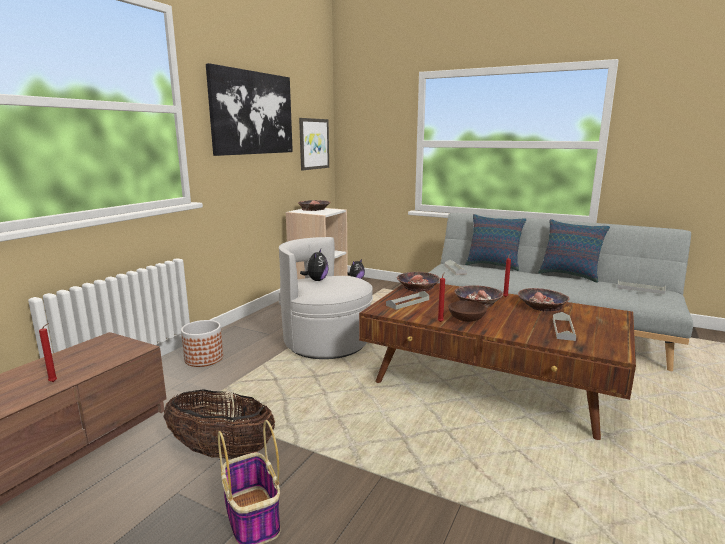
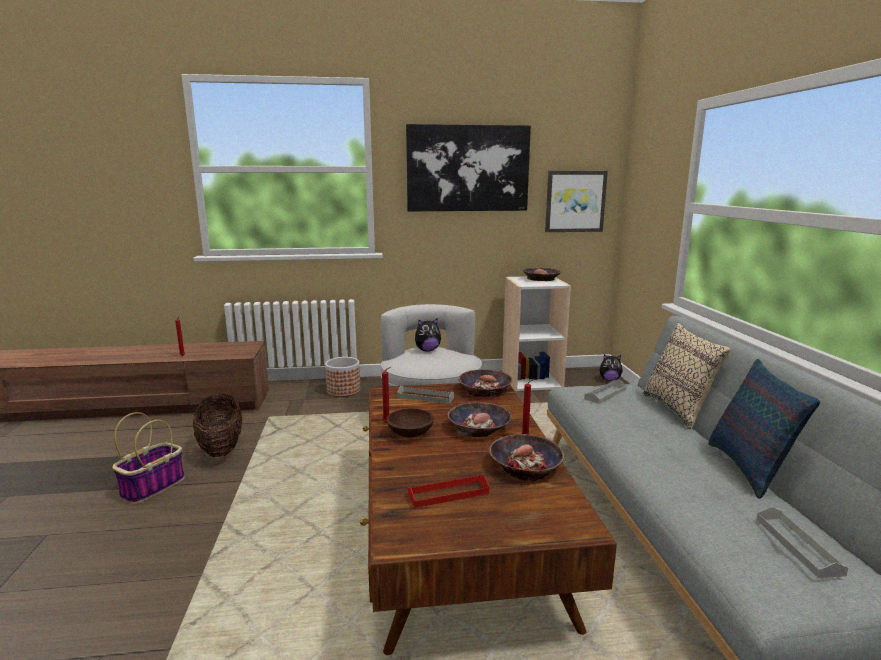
camera: 55 degrees right, 0 degrees up
blue pillow [465,214,526,271] -> beige pillow [643,323,730,429]
grey tray [553,312,576,341] -> red tray [408,474,489,508]

